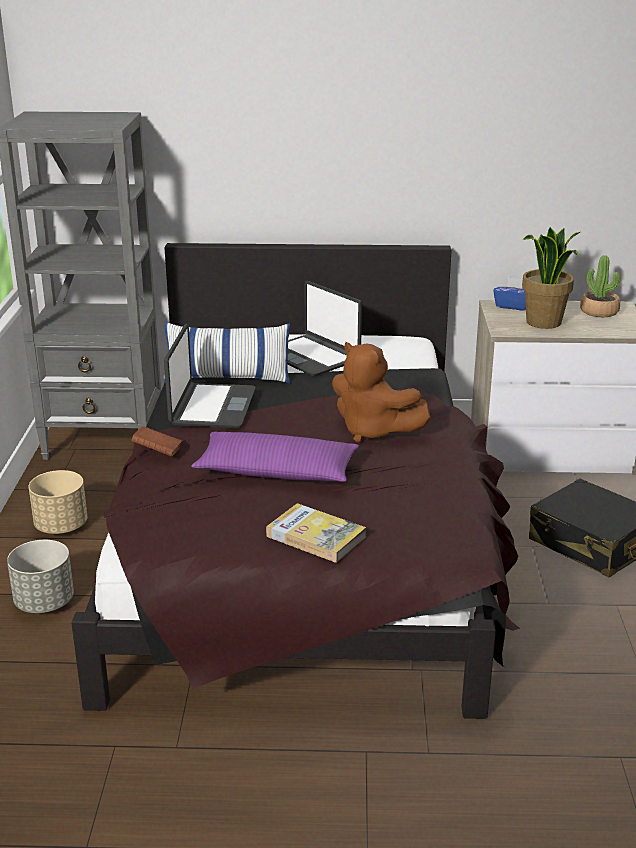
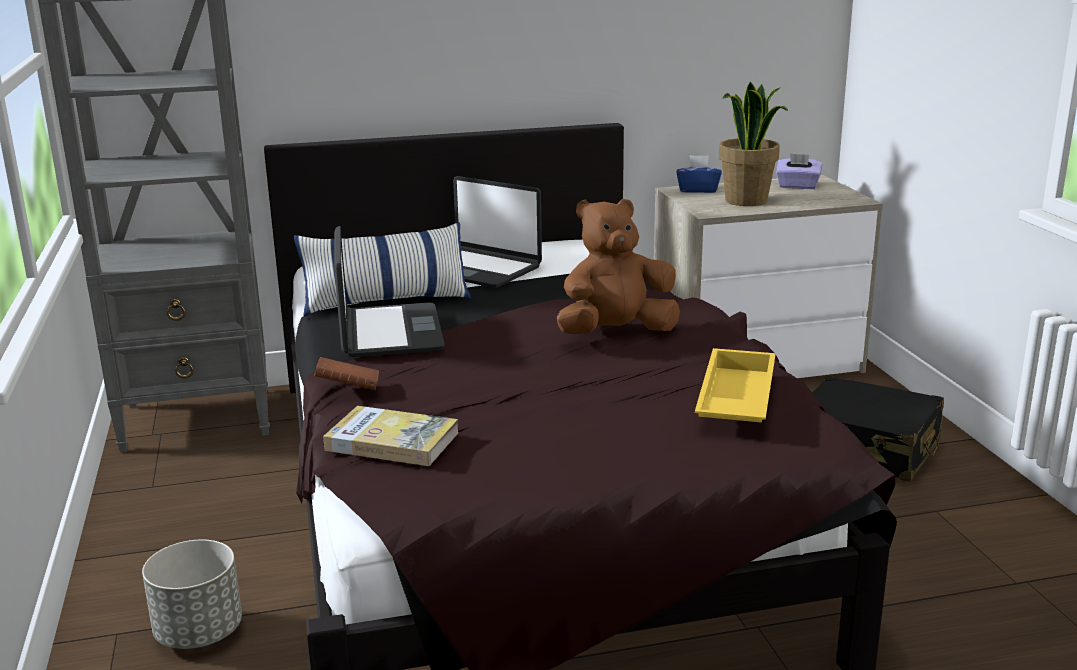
camera: 15 degrees left, 5 degrees down
beige planter [28,470,88,534] -> none
purple pillow [191,432,359,482] -> none
book [266,503,366,563] -> book moved to [323,406,459,466]
brown plush toy [332,342,430,443] -> brown plush toy turned 135 degrees clockwise [557,199,680,334]
potted plant [580,255,620,317] -> purple tissue box [776,153,822,189]
none -> yellow tray [695,348,776,423]

